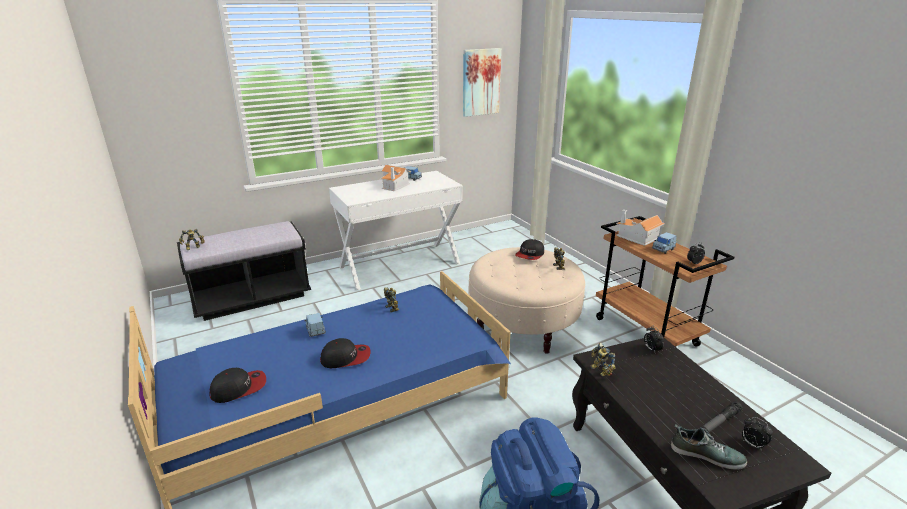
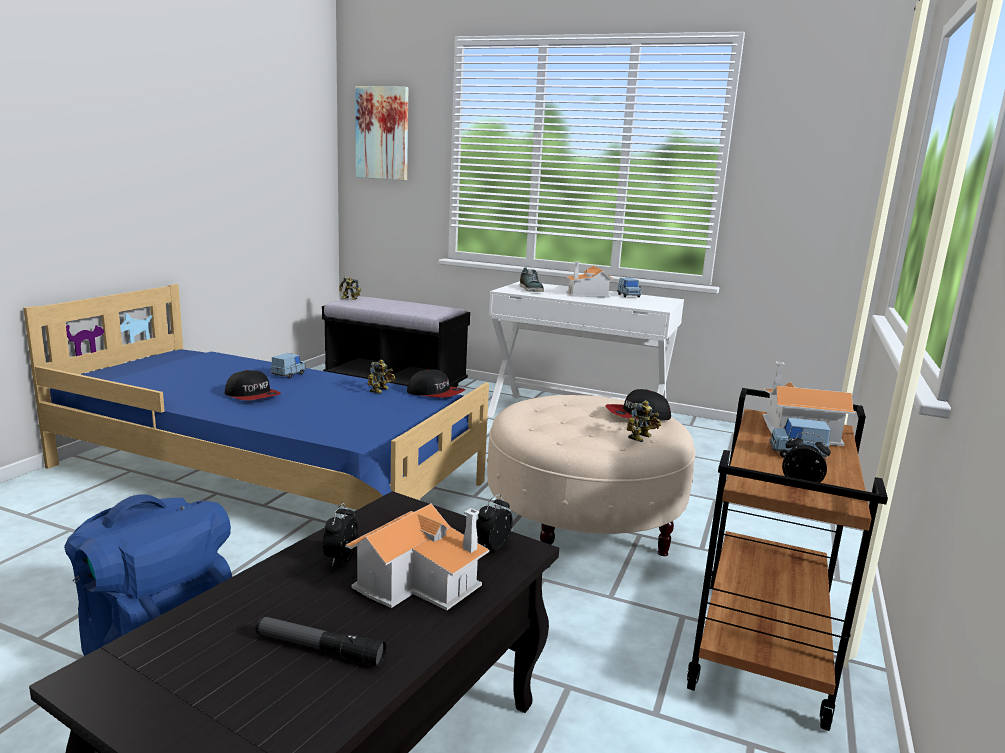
camera: 50 degrees right, 10 degrees down
cap [209,368,266,403] -> cap moved to [407,369,465,398]
picture [463,48,501,117] -> picture moved to [355,86,408,180]
toy robot [591,343,616,376] -> none
shoe [671,424,747,470] -> shoe moved to [520,267,544,292]
alarm clock [742,417,773,451] -> alarm clock moved to [323,503,358,567]
none -> toy house [345,504,489,610]

